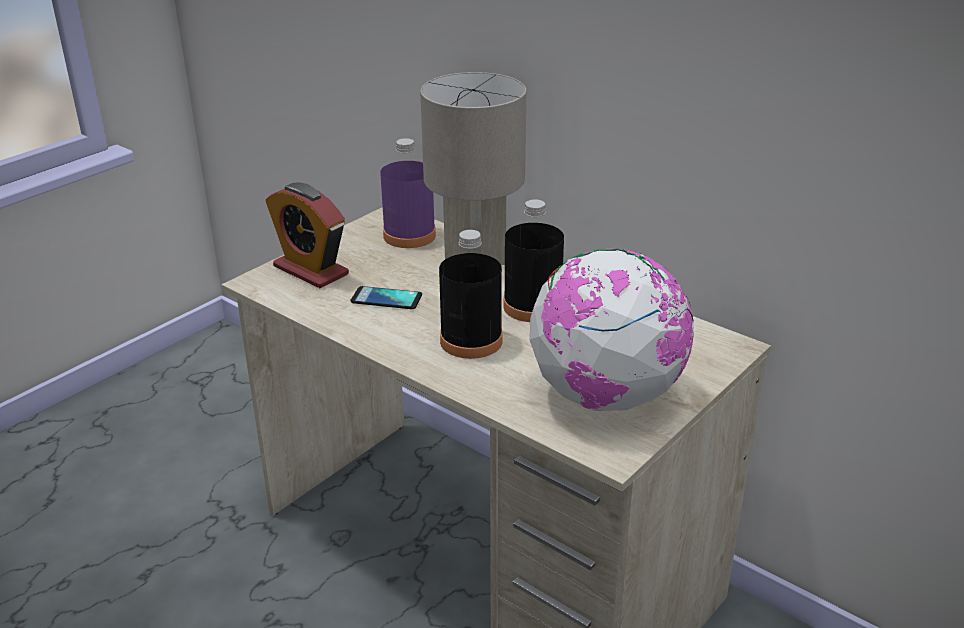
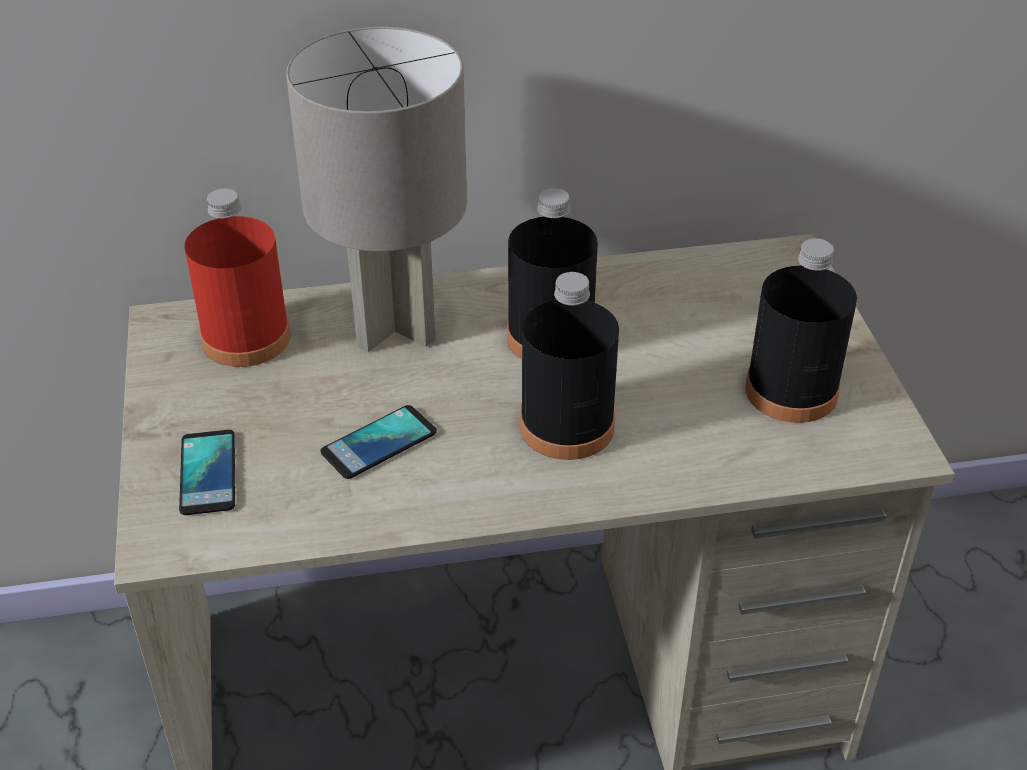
camera: 50 degrees left, 10 degrees up
alarm clock [266,182,349,288] -> phone [179,430,235,515]
purple bottle [380,138,436,248] -> red bottle [184,188,290,367]
globe [529,248,694,411] -> black bottle [745,238,857,423]

